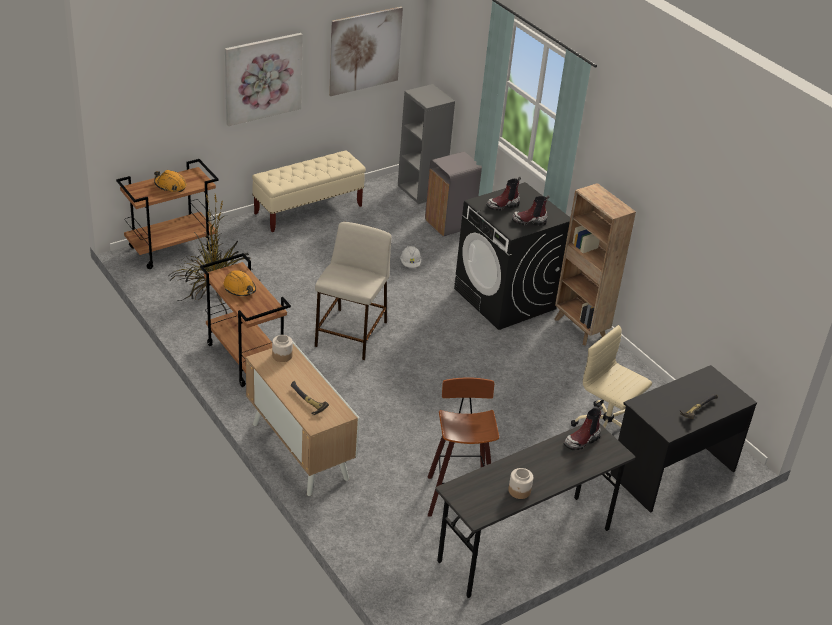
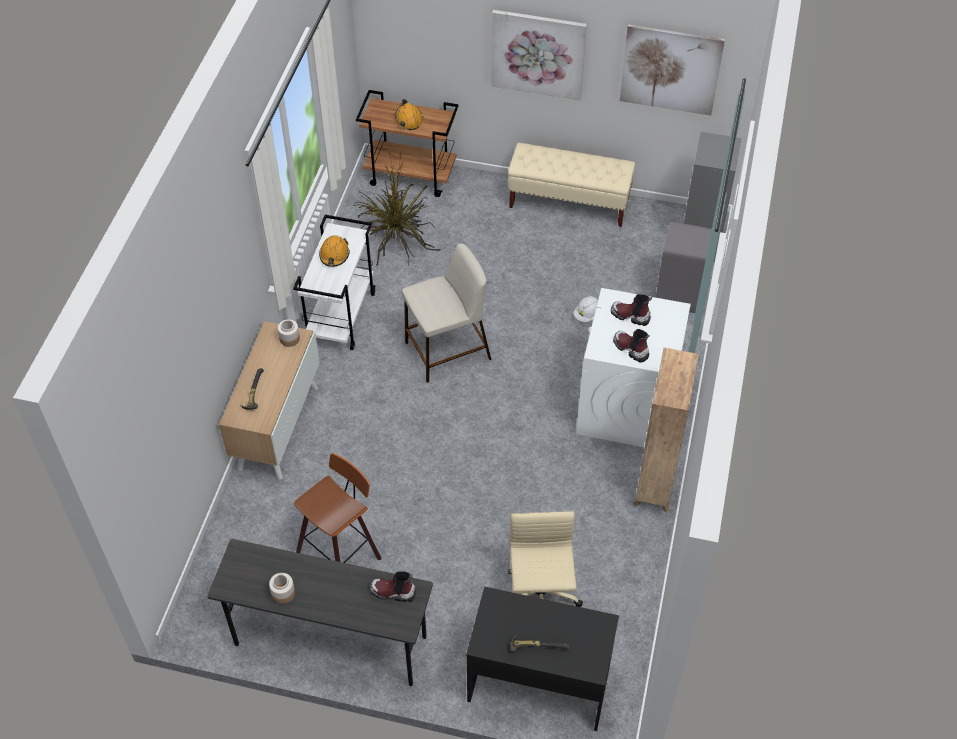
camera: 50 degrees right, 15 degrees up
brown cart [200,253,291,387] -> white cart [293,215,376,350]
black washing machine [454,182,570,330] -> white washing machine [576,288,691,448]

